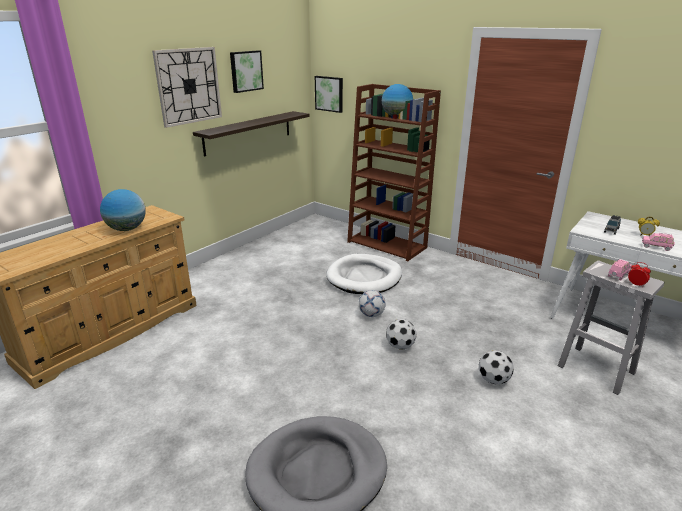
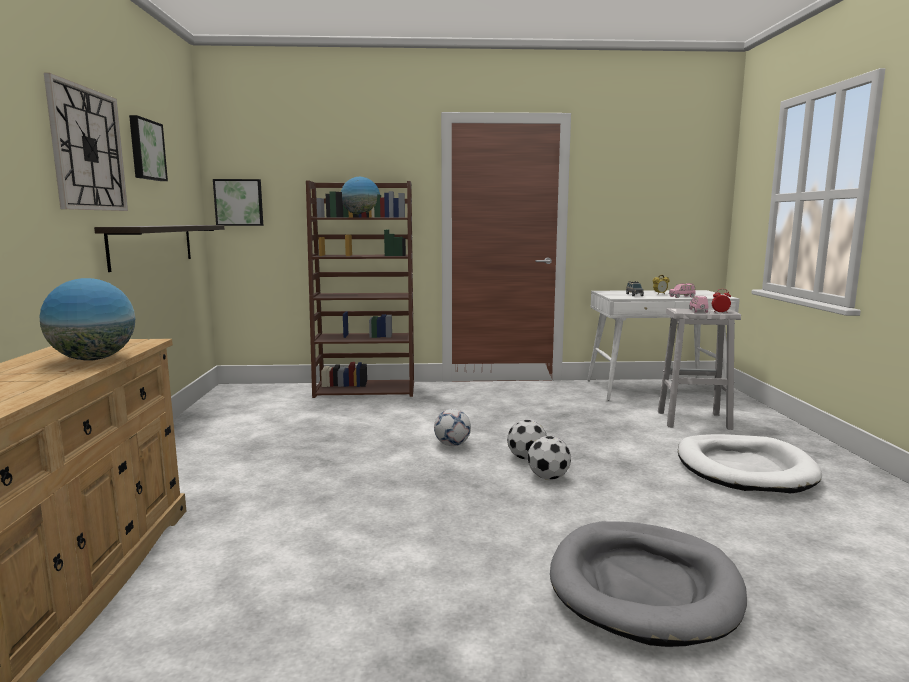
camera: 40 degrees left, 15 degrees down
white dog bed [326,254,402,294] -> white dog bed moved to [678,434,822,493]
football [479,350,514,385] -> football moved to [528,436,571,480]

